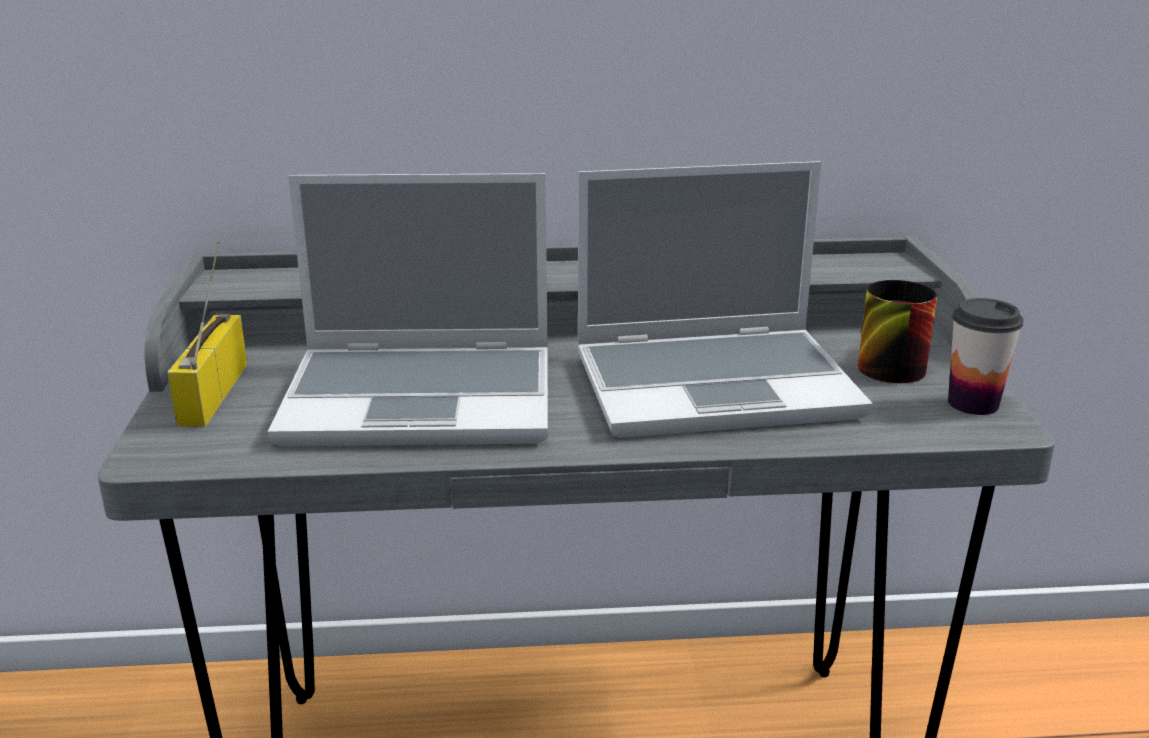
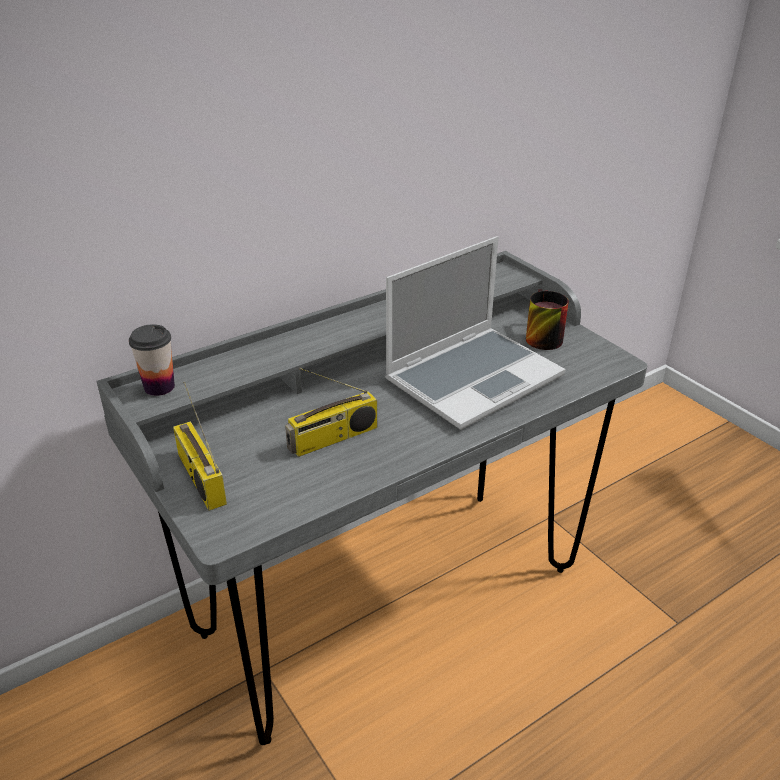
camera: 30 degrees left, 10 degrees up
laptop [268,173,548,446] -> radio [285,367,377,457]
cup [948,298,1024,415] -> cup moved to [129,324,175,396]

